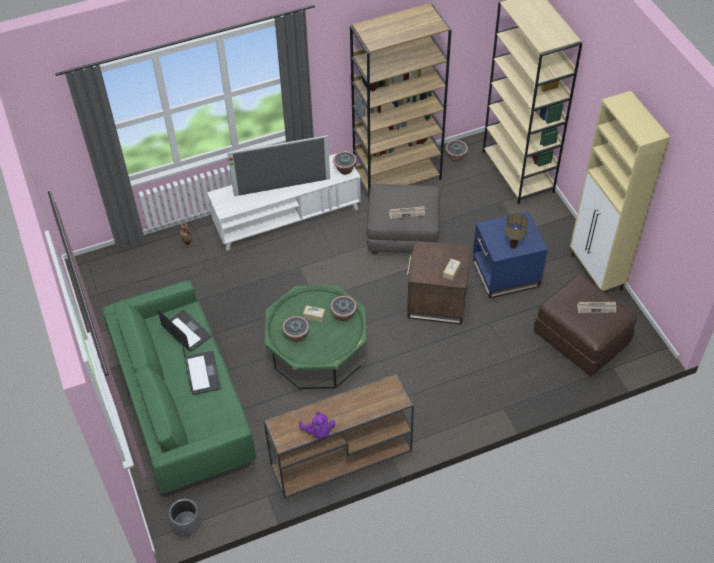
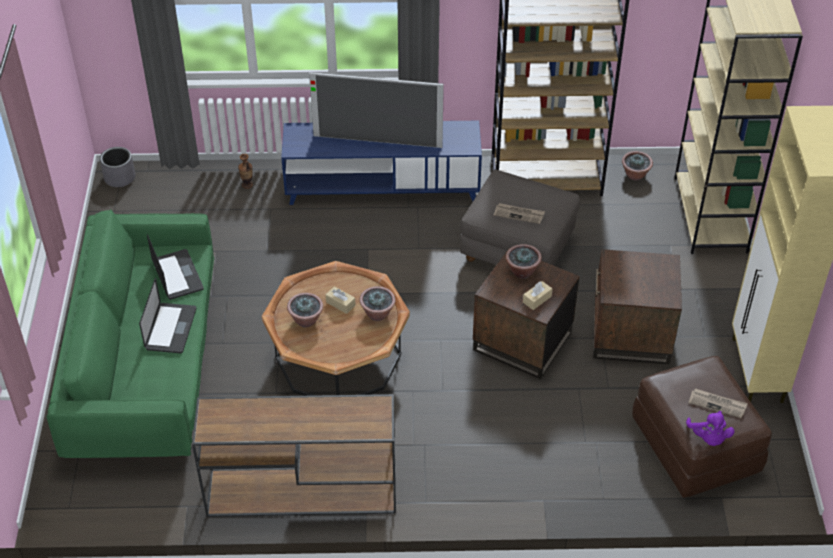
camera: 20 degrees right, 5 degrees down
grey planter [168,498,201,536] -> grey planter moved to [100,147,135,187]
white tv stand [207,151,361,251] -> blue tv stand [281,121,482,205]
green coffee table [264,285,367,389] -> brown coffee table [262,261,410,396]
purple plush toy [299,411,335,438] -> purple plush toy moved to [686,411,735,446]
potted plant [333,151,357,175] -> potted plant moved to [506,244,542,279]
blue side table [473,211,548,299] -> brown side table [593,249,682,364]
table lamp [505,213,528,249] -> none

